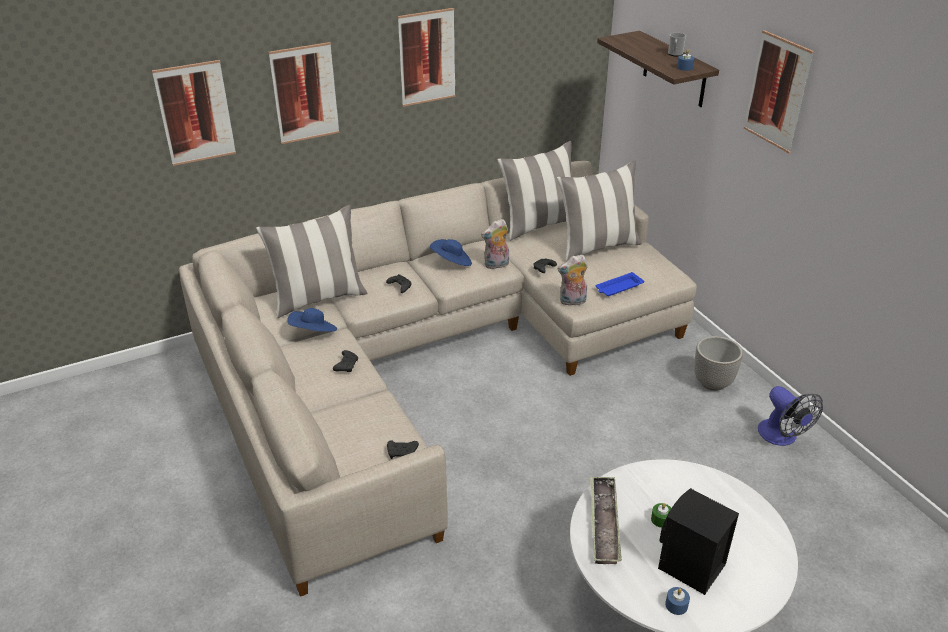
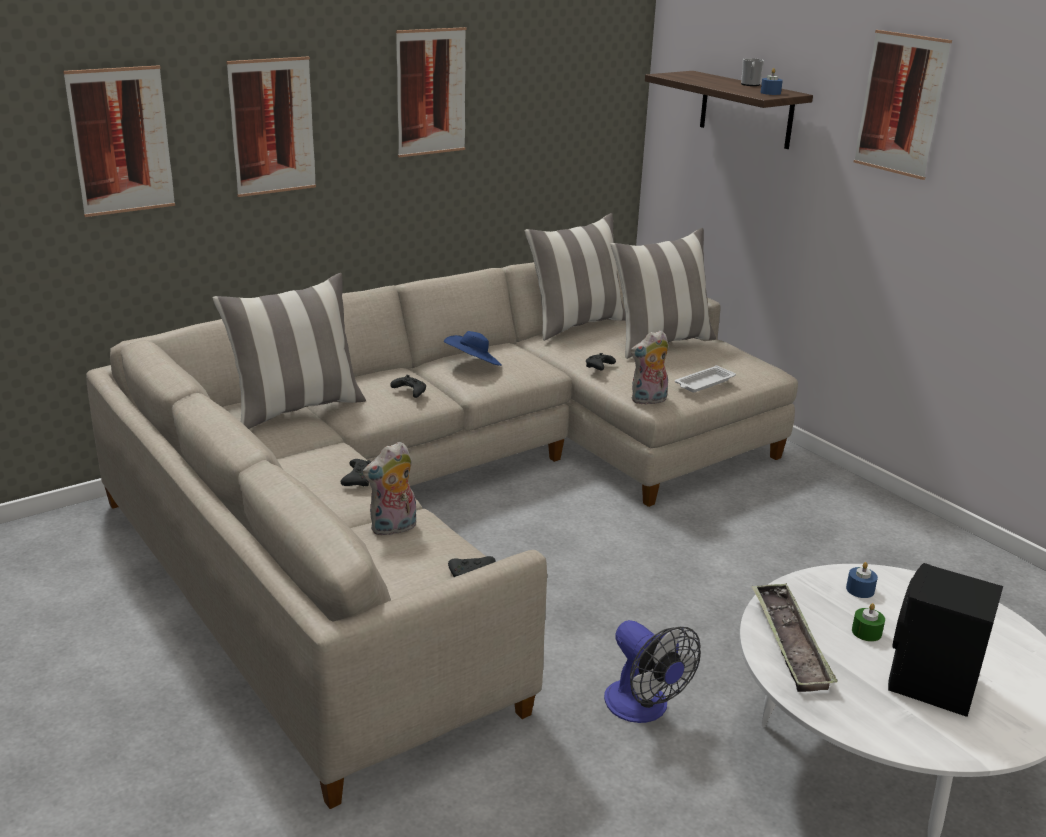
camera: 10 degrees left, 10 degrees down
blue hat [287,308,337,332] -> none
plush toy [481,219,509,269] -> plush toy moved to [363,442,416,535]
blue tray [596,272,644,296] -> white tray [675,365,736,392]
blue candle [665,587,690,615] -> blue candle moved to [846,562,878,598]
planter [694,336,743,391] -> none
fan [758,386,823,446] -> fan moved to [604,620,701,723]

